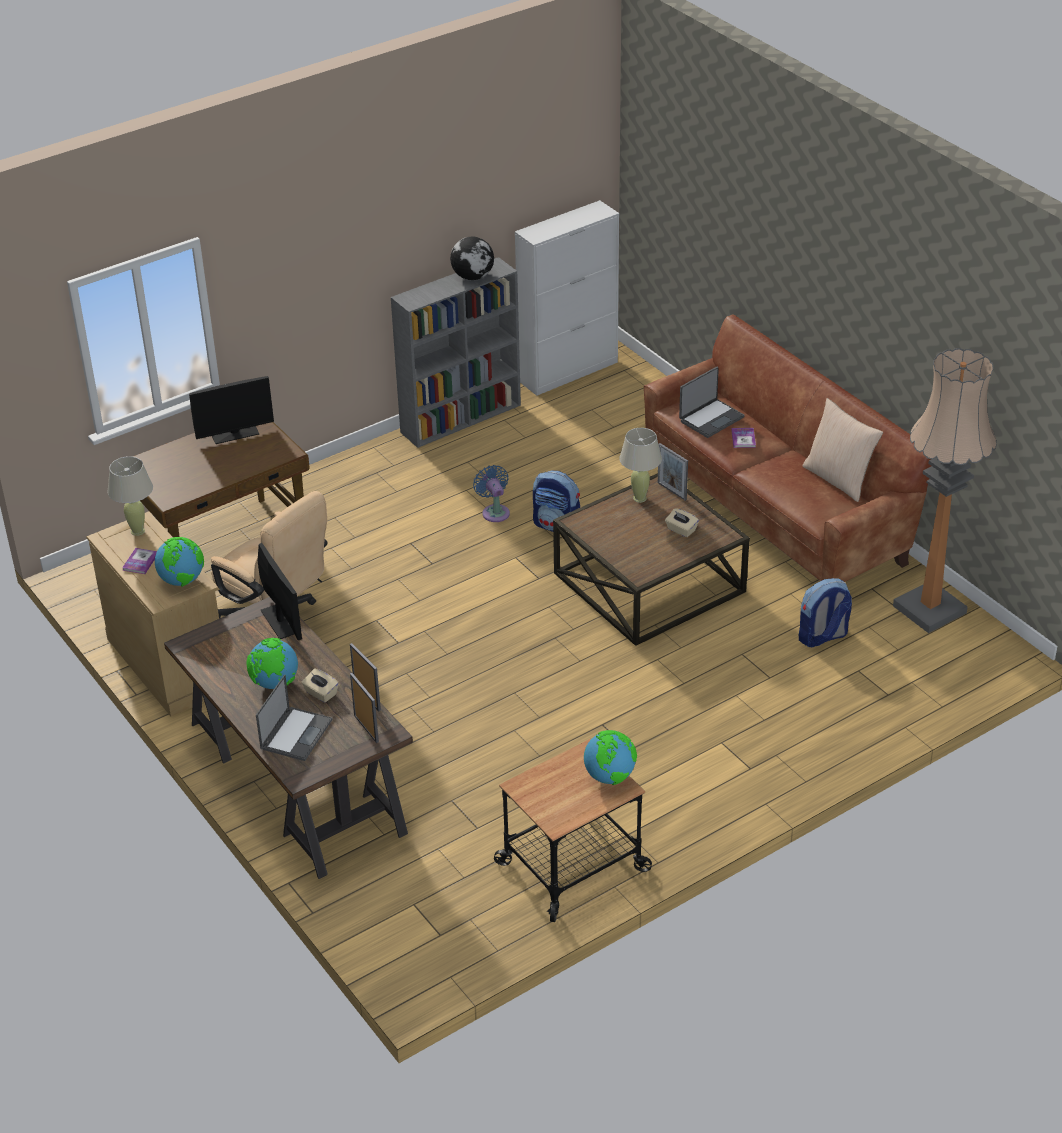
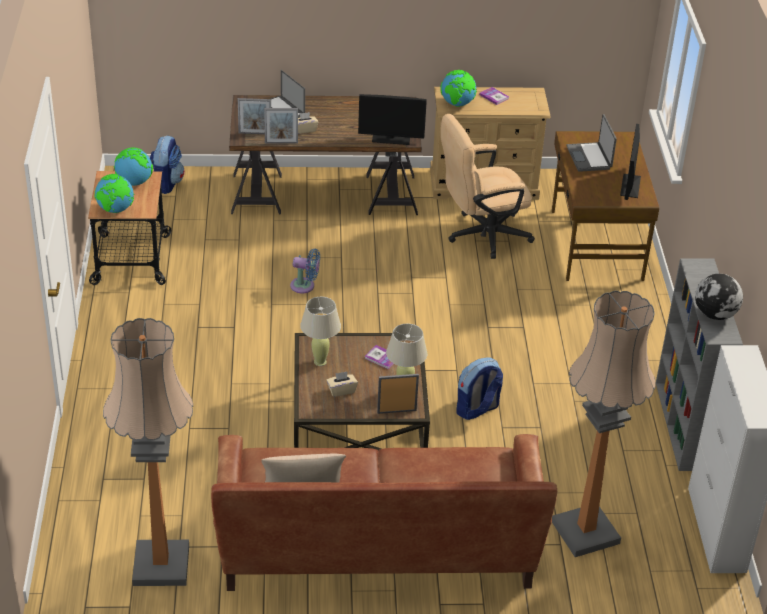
camera: 120 degrees right, 0 degrees up
beige table lamp [107,456,153,536] -> beige table lamp moved to [300,297,341,366]
globe [246,638,298,689] -> globe moved to [114,147,153,186]
blue fan [473,465,510,522] -> blue fan moved to [290,249,320,294]
laptop [679,367,745,438] -> laptop moved to [566,114,617,172]
book [731,428,756,448] -> book moved to [364,345,394,370]
backpack [799,578,852,647] -> backpack moved to [150,136,185,194]
none -> floor lamp [552,291,656,557]

